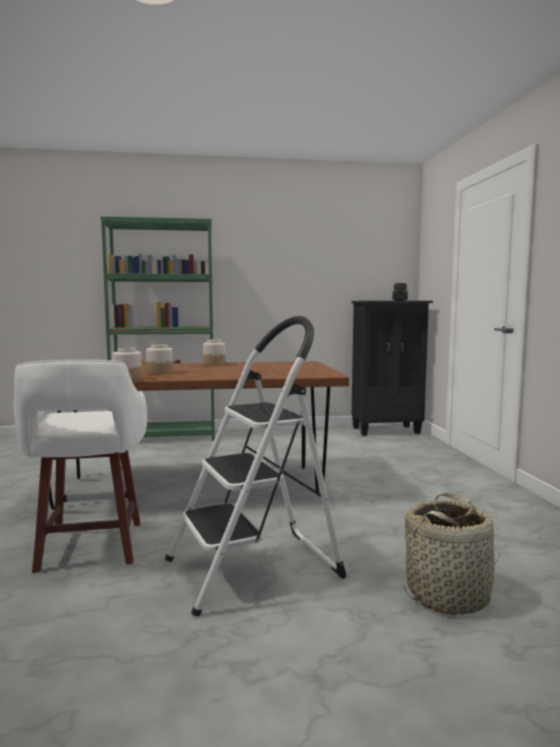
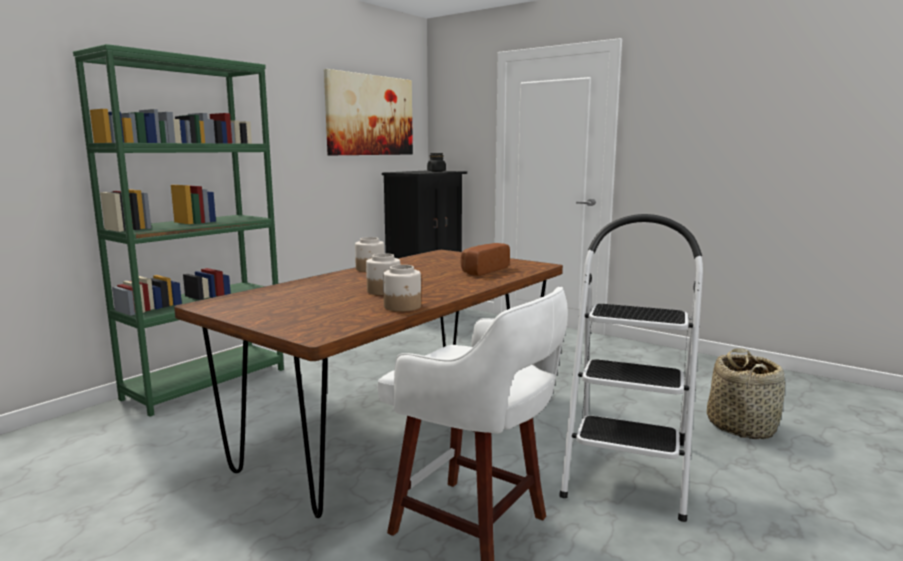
camera: 45 degrees left, 5 degrees up
none -> picture [324,69,413,155]
none -> bread [461,243,510,276]

